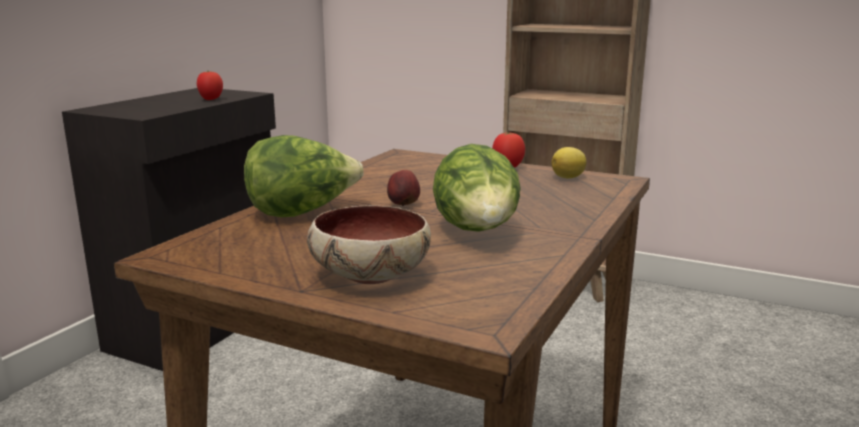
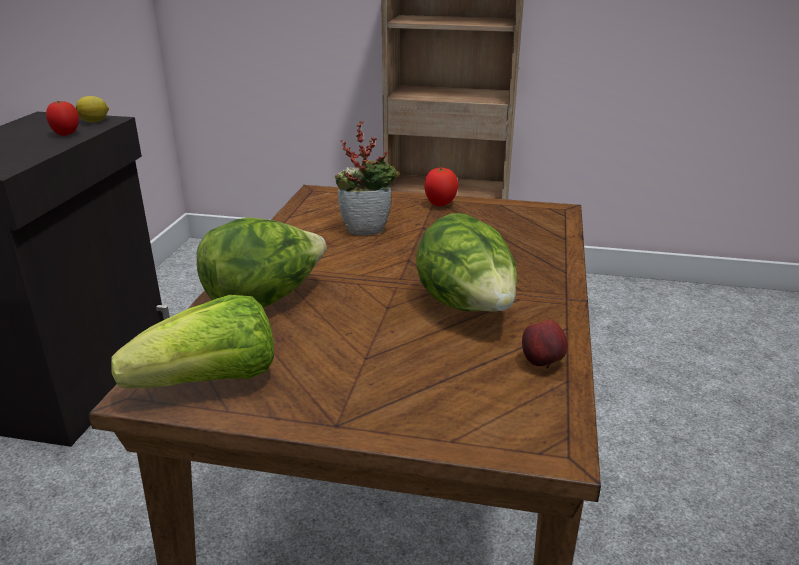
camera: 15 degrees left, 10 degrees up
bowl [307,205,431,284] -> none
apple [387,170,420,206] -> apple moved to [522,319,568,368]
lemon [552,147,587,178] -> lemon moved to [76,96,109,122]
none -> lettuce [111,295,274,389]
none -> potted plant [335,121,400,235]

